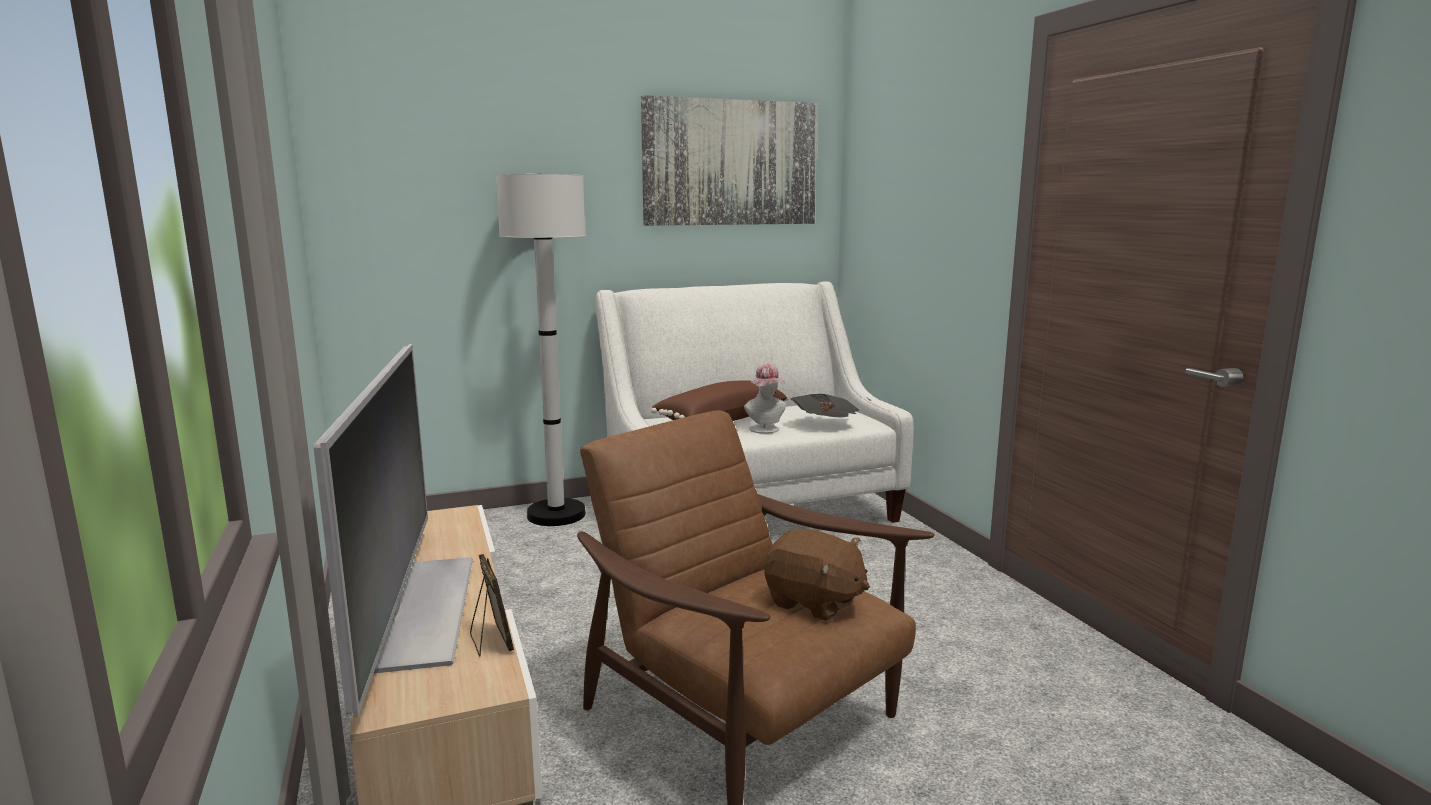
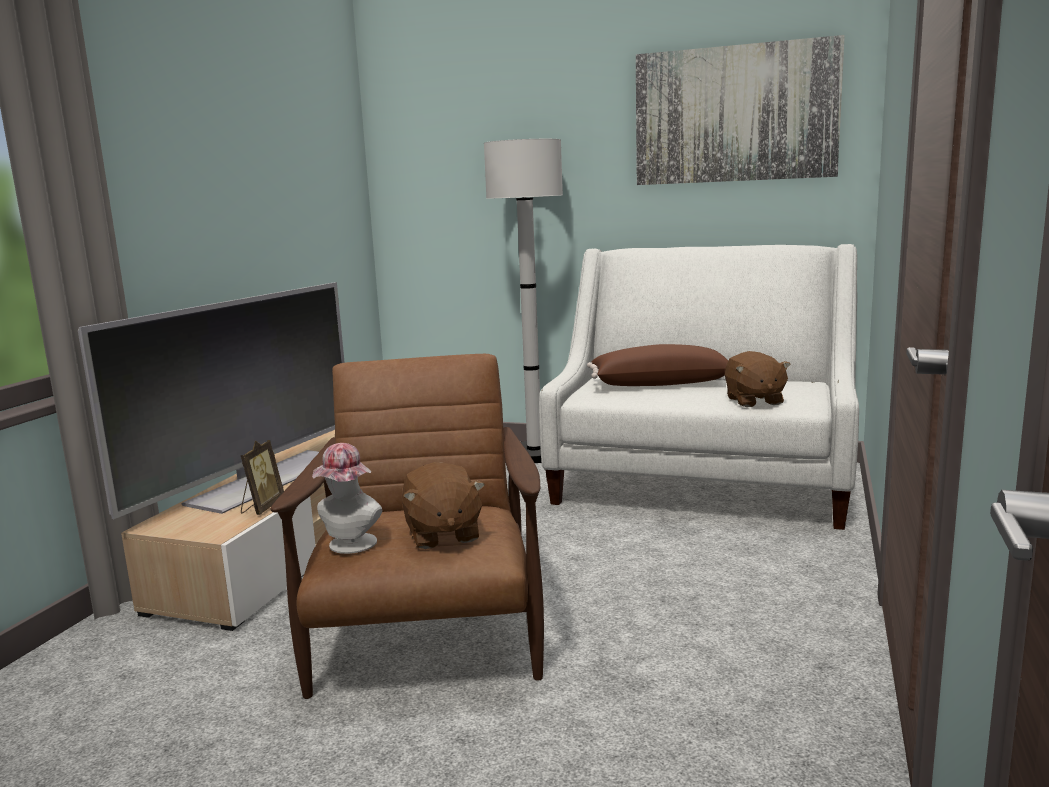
camera: 40 degrees right, 0 degrees up
hat [744,364,786,433] -> hat moved to [312,443,382,554]
newspaper [790,394,859,417] -> brown plush toy [725,351,791,407]

